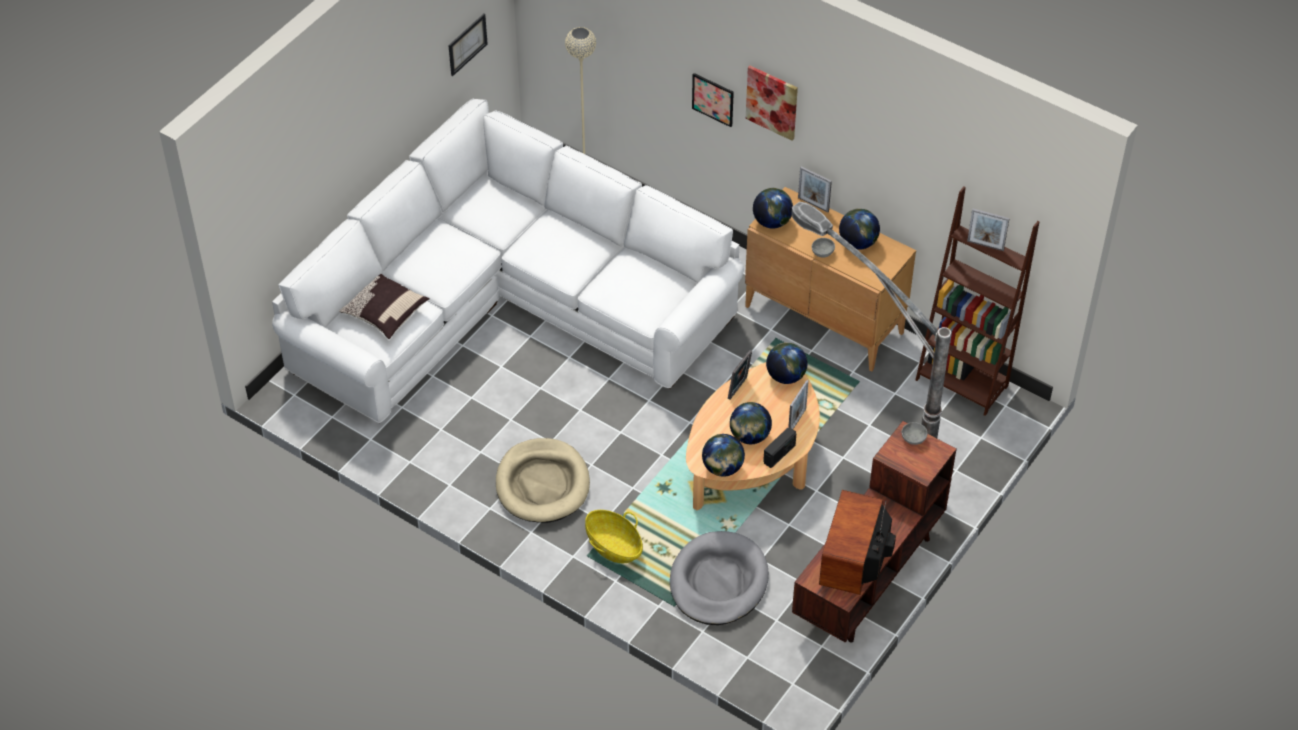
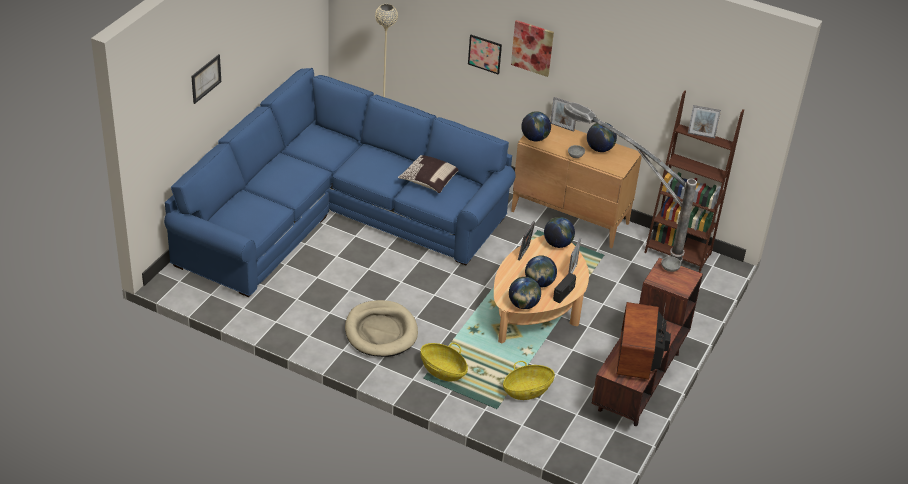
camera: 10 degrees left, 10 degrees down
white sofa [272,99,744,424] -> blue sofa [164,68,516,297]
pillow [339,274,430,339] -> pillow moved to [398,155,459,193]
picture [448,14,488,76] -> picture moved to [191,54,221,104]
grey dog bed [670,531,769,625] -> basket [503,361,555,400]

